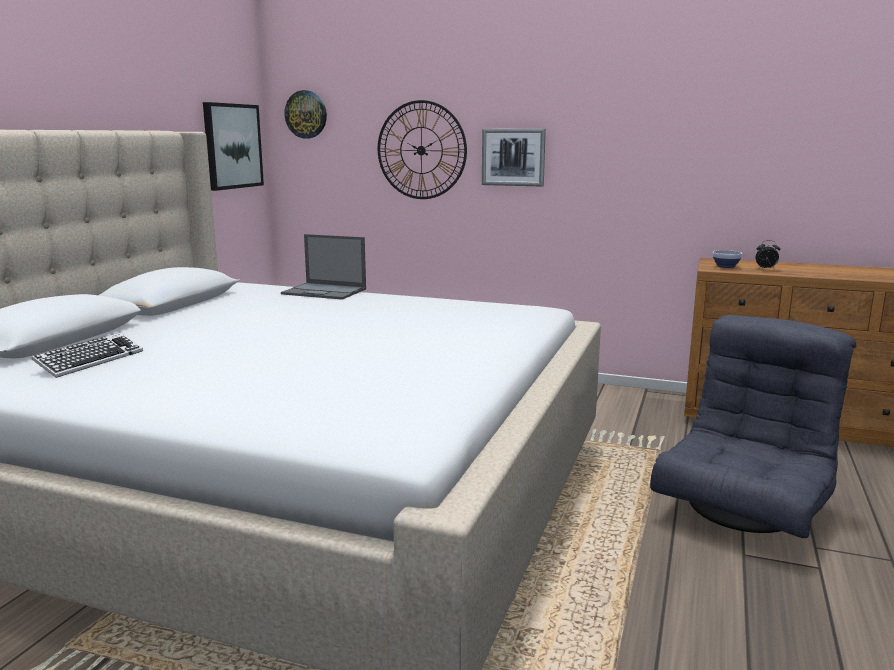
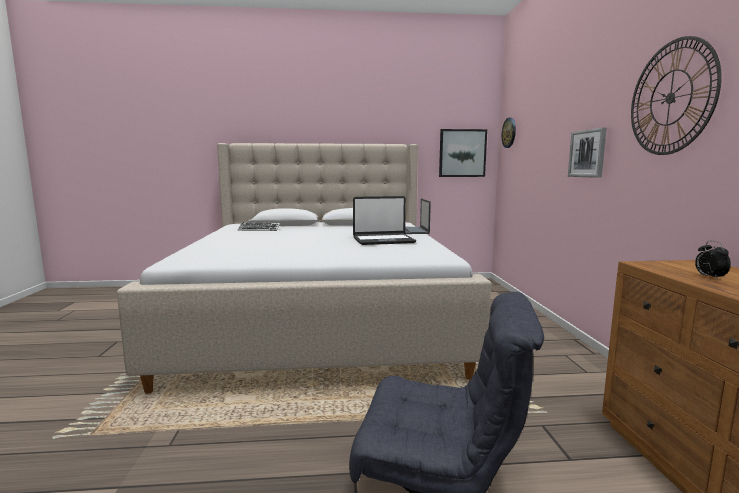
camera: 65 degrees right, 5 degrees down
wall clock [378,100,467,199] -> wall clock moved to [631,36,722,155]
bowl [713,250,742,268] -> none
none -> laptop [353,196,416,245]

